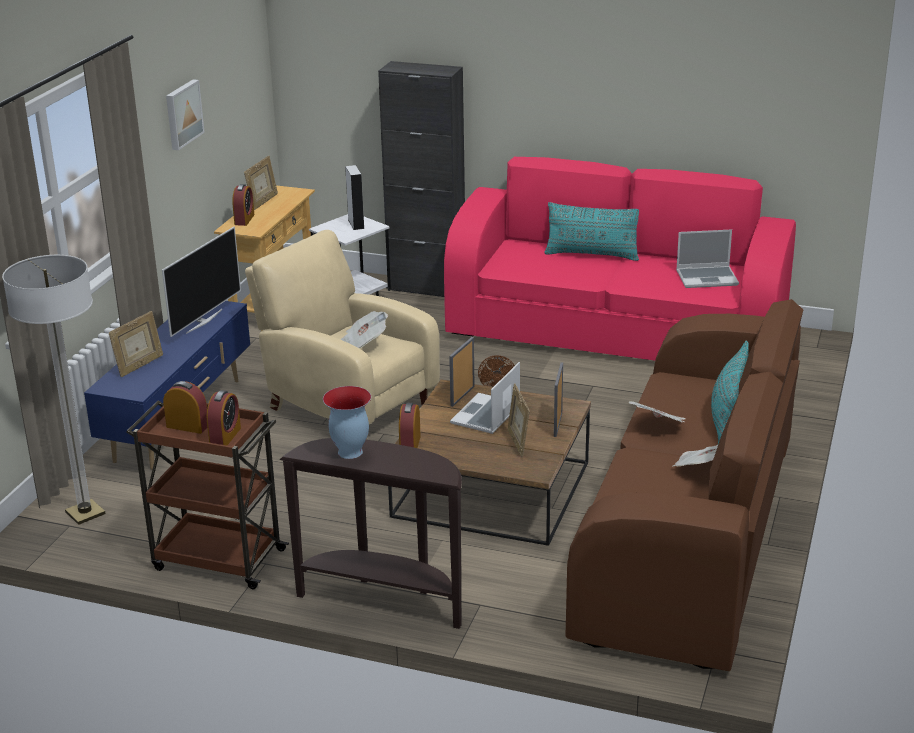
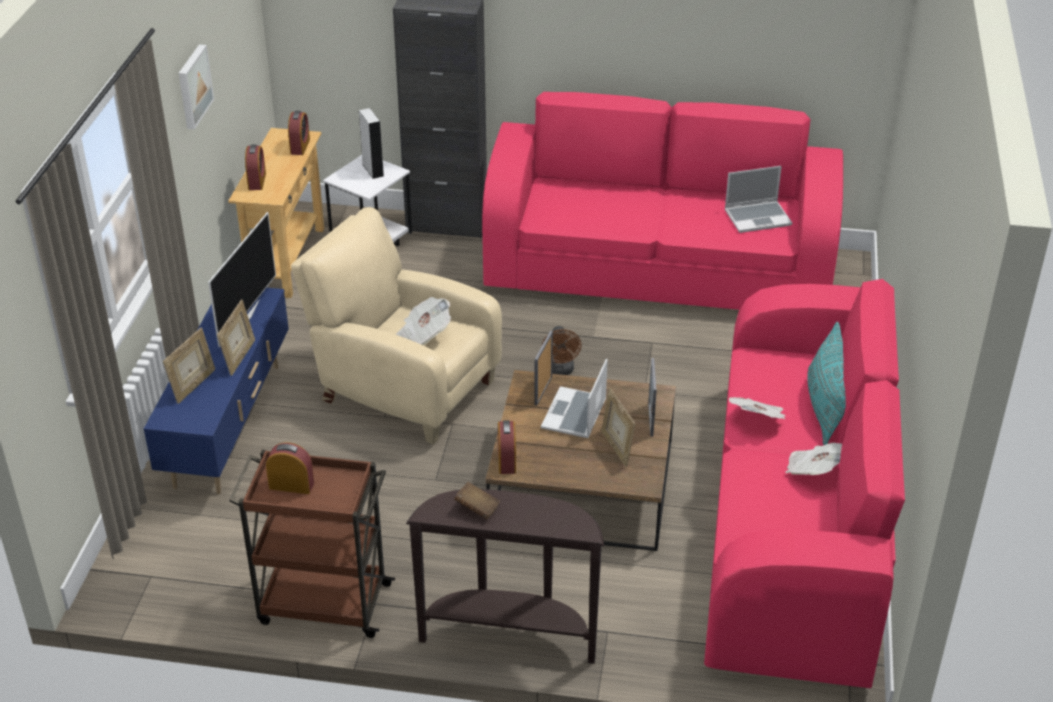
camera: 10 degrees left, 10 degrees up
floor lamp [2,255,105,525] -> none
alarm clock [207,390,241,446] -> alarm clock moved to [288,111,310,155]
picture frame [244,156,278,210] -> picture frame moved to [217,299,255,376]
vase [323,386,371,459] -> brown book [454,482,500,520]
turquoise pillow [544,202,639,261] -> none
brown sofa [565,299,803,671] -> pink sofa [704,279,905,688]

